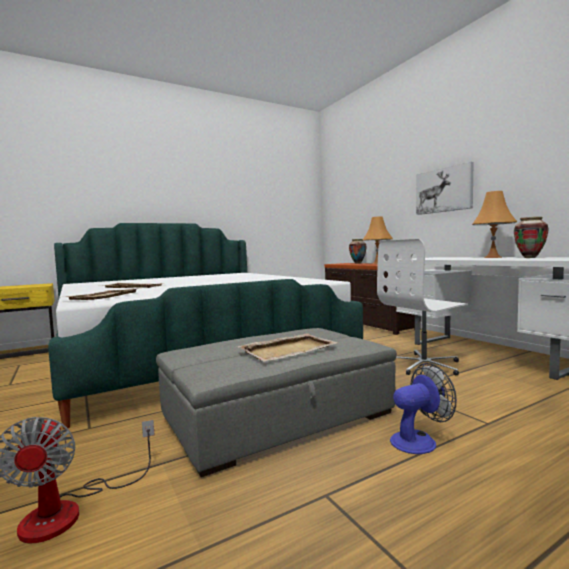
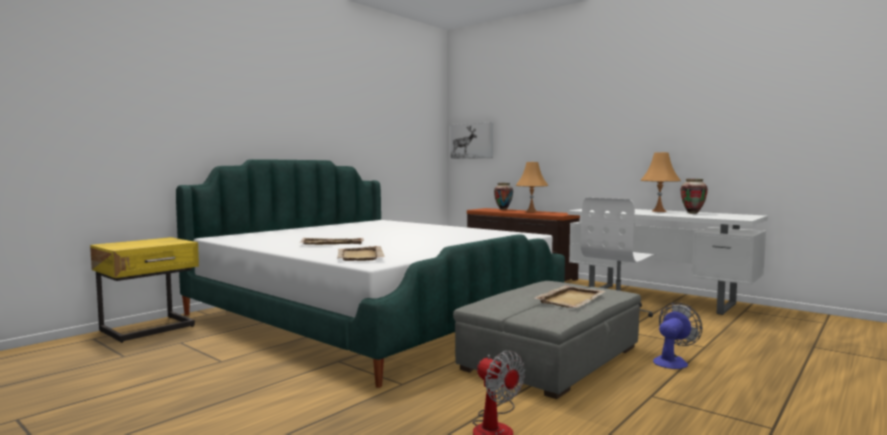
camera: 20 degrees left, 0 degrees up
picture [416,162,473,215] -> picture moved to [450,122,493,159]

